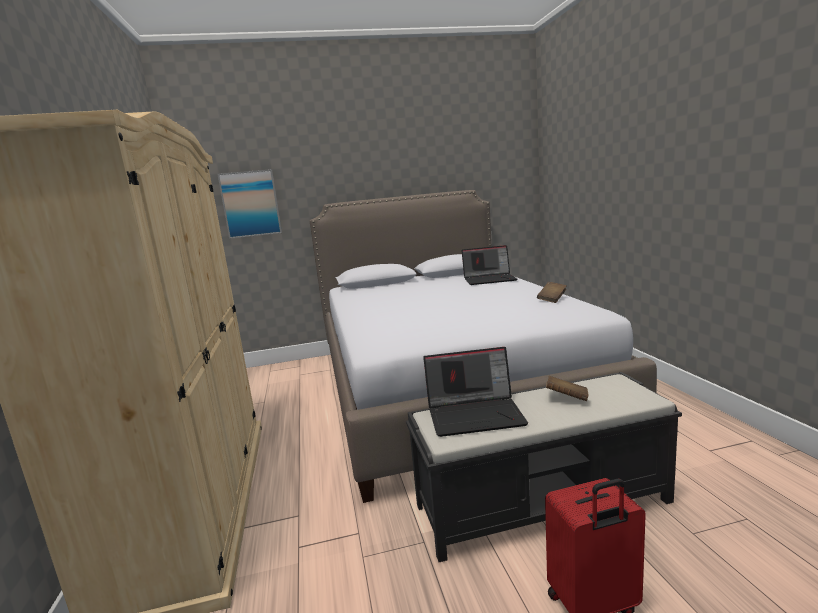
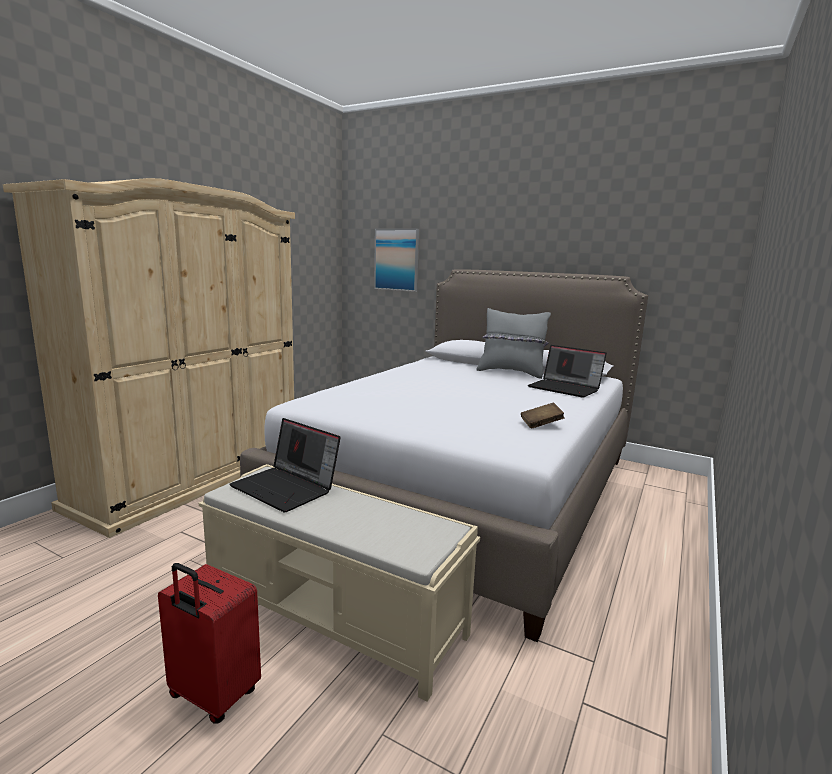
camera: 40 degrees right, 0 degrees up
black bench [406,372,682,562] -> beige bench [199,464,480,702]
brown book [546,376,589,401] -> none
none -> grey pillow [477,308,551,379]

